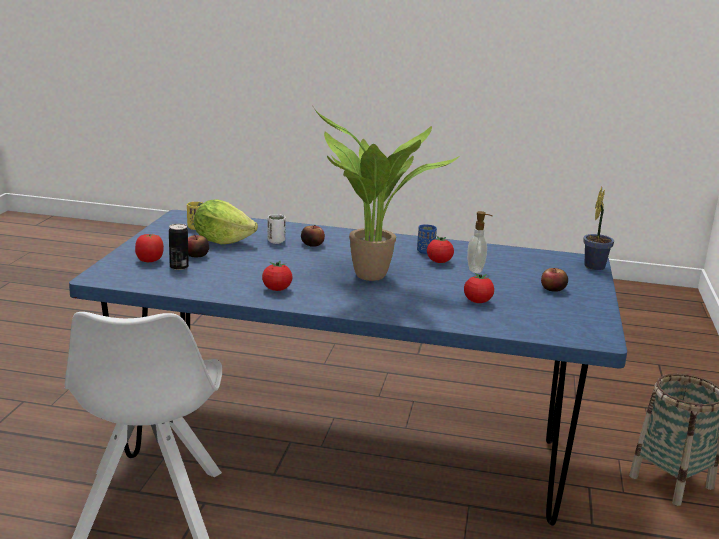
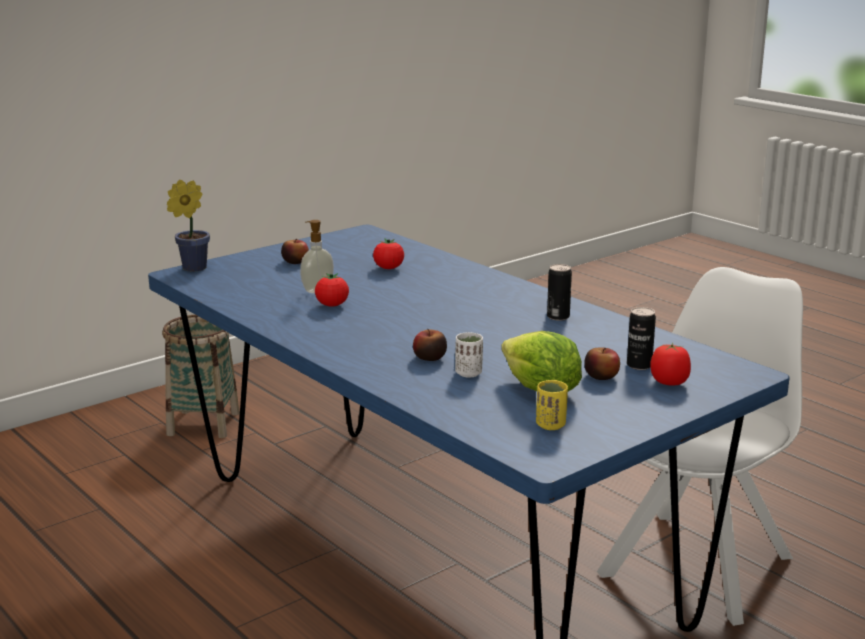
camera: 140 degrees left, 0 degrees up
tomato [262,260,292,291] -> can [547,264,572,321]
potted plant [312,105,460,281] -> none
blue cup [417,224,437,254] -> none

